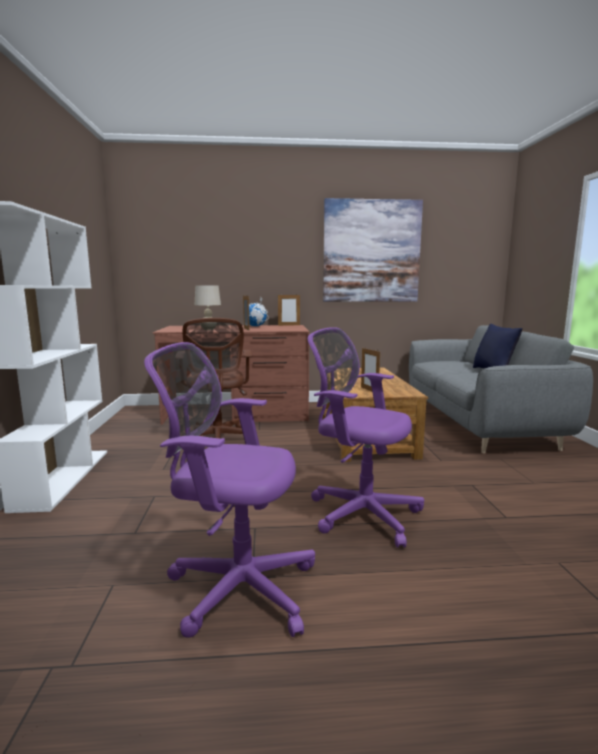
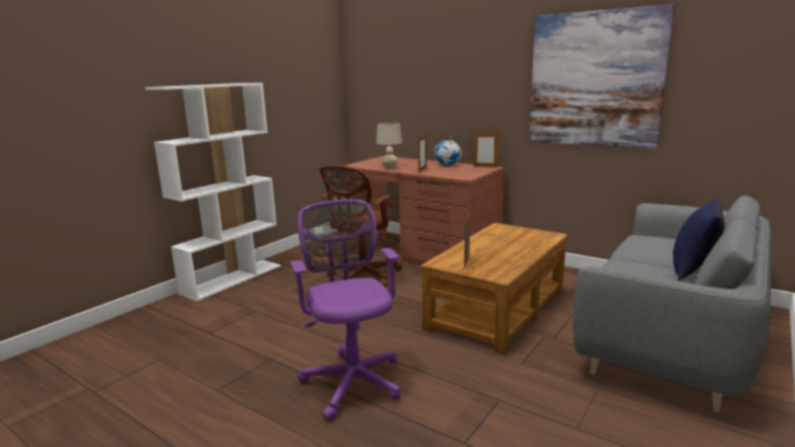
camera: 40 degrees right, 5 degrees up
purple office chair [144,342,315,638] -> none

